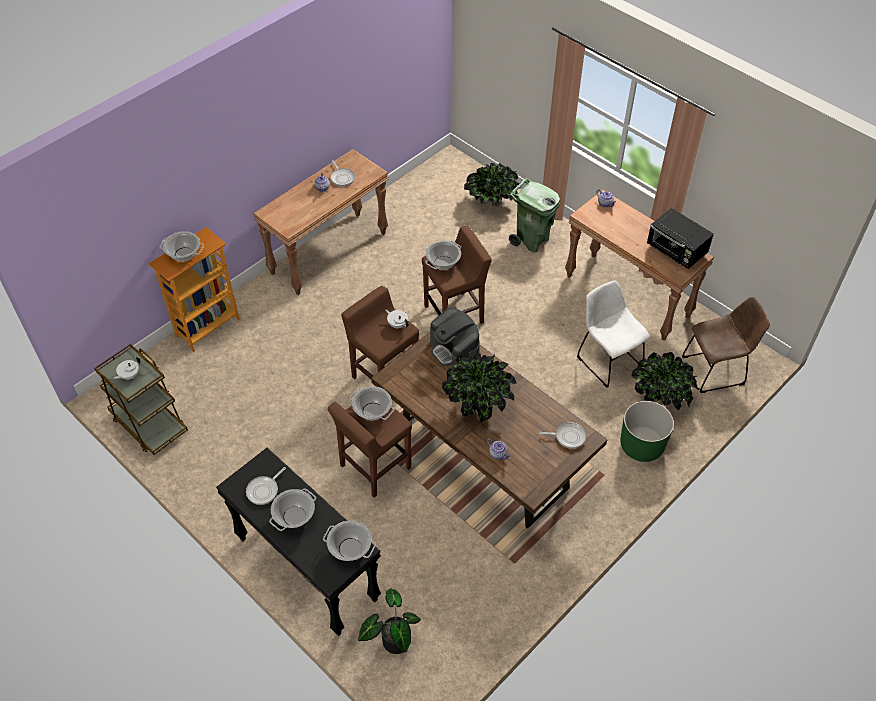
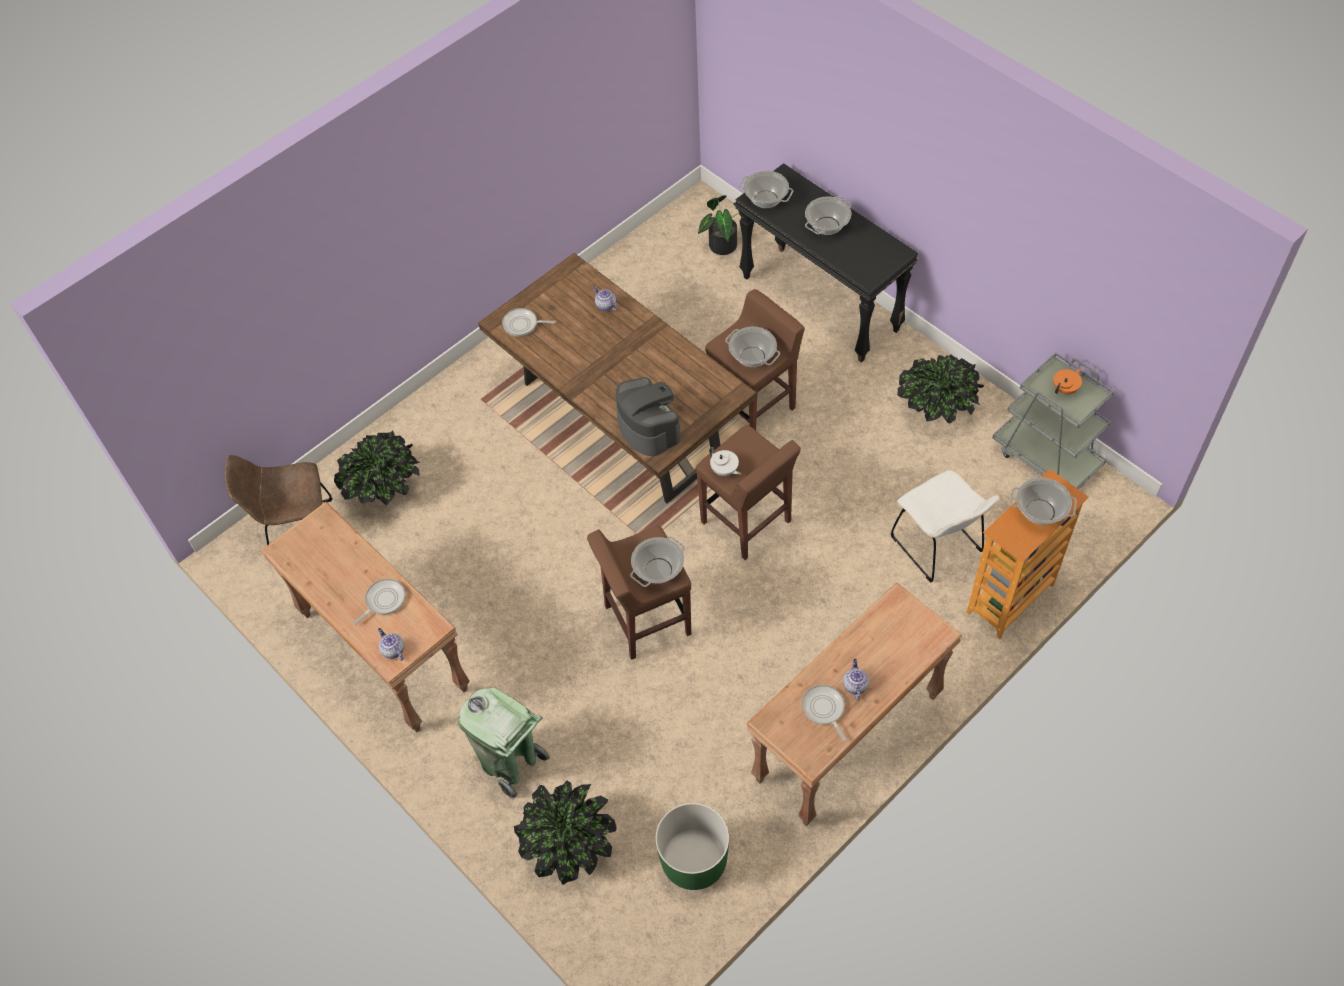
camera: 175 degrees left, 5 degrees up
brown cart [94,344,188,455] -> grey cart [992,352,1114,489]
white teapot [113,357,140,380] -> orange teapot [1053,368,1082,394]
frying pan [246,467,286,505] -> frying pan moved to [353,579,405,625]
potted plant [442,354,517,422] -> potted plant moved to [898,354,984,424]
white chair [577,280,650,388] -> white chair moved to [891,470,1000,582]
green planter [620,401,674,462] -> green planter moved to [655,803,729,890]
black microwave [647,208,714,269] -> none

